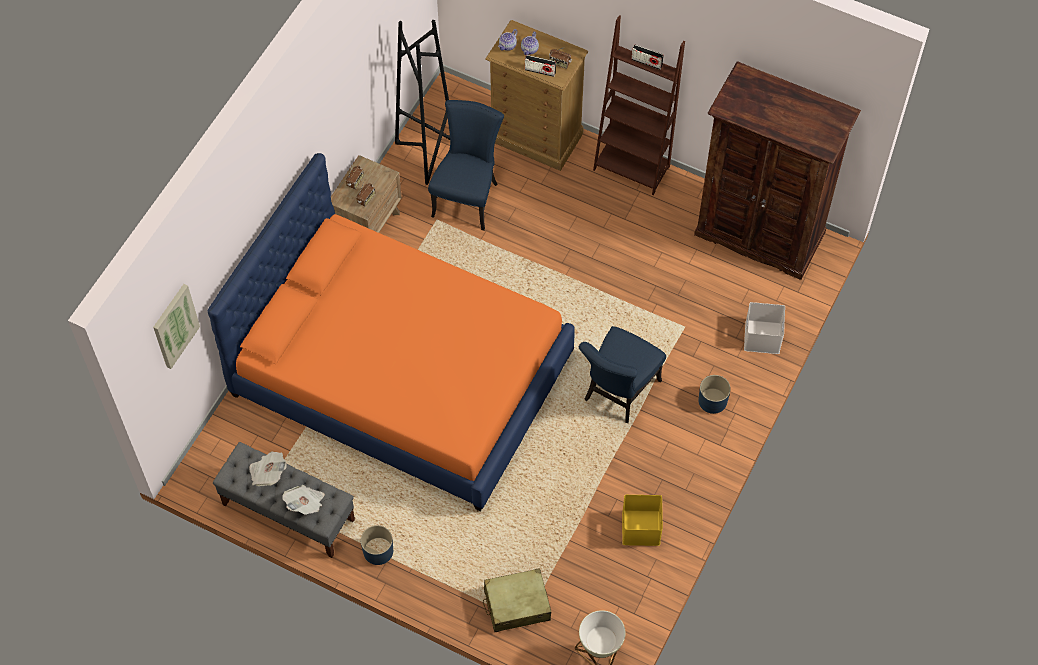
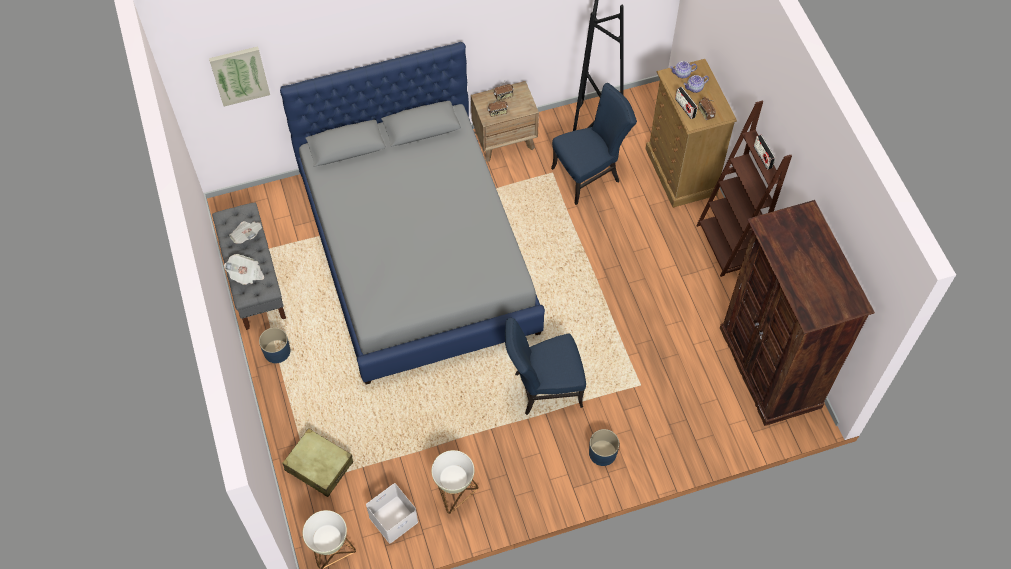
camera: 45 degrees right, 0 degrees up
orange bed [208,153,575,512] -> grey bed [280,42,545,384]
yellow storage box [622,495,663,546] -> planter [431,450,479,514]
white storage box [744,302,785,354] -> white storage box moved to [366,483,418,543]

